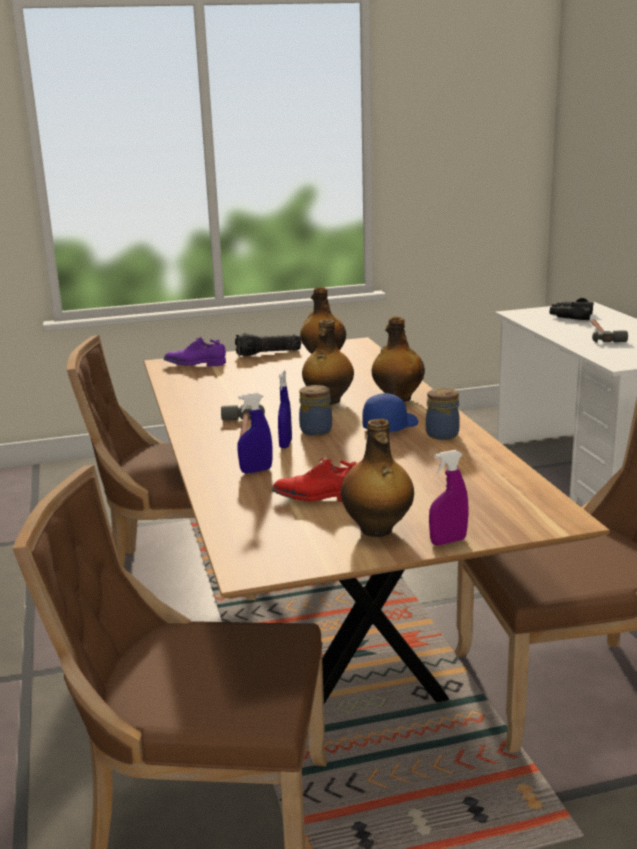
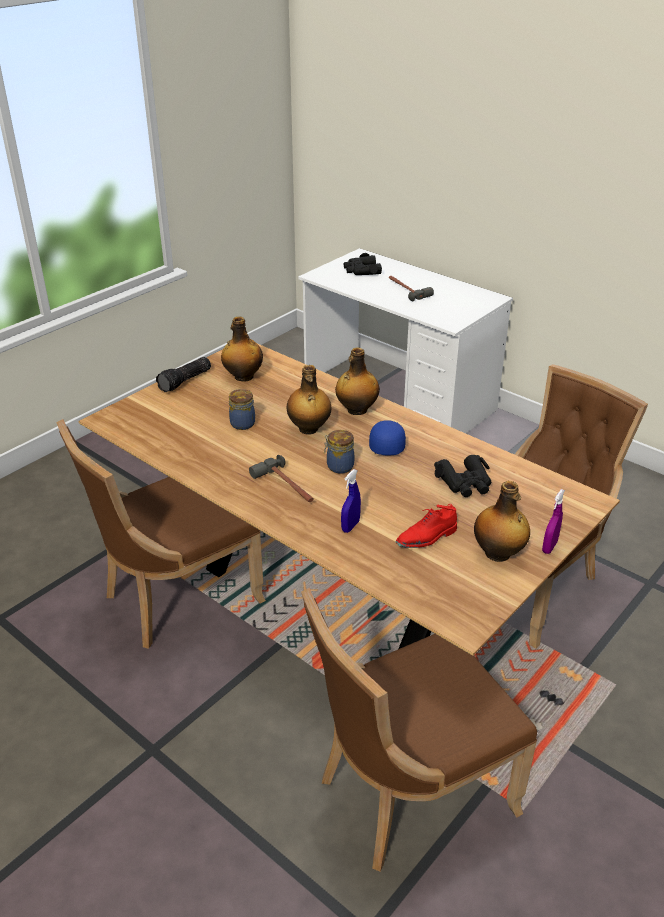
camera: 35 degrees left, 15 degrees up
purple shoe [164,337,226,366] -> none
blue spray bottle [278,370,292,448] -> none
jar [426,388,460,440] -> jar moved to [229,389,255,430]
none -> black binoculars [434,455,491,497]

